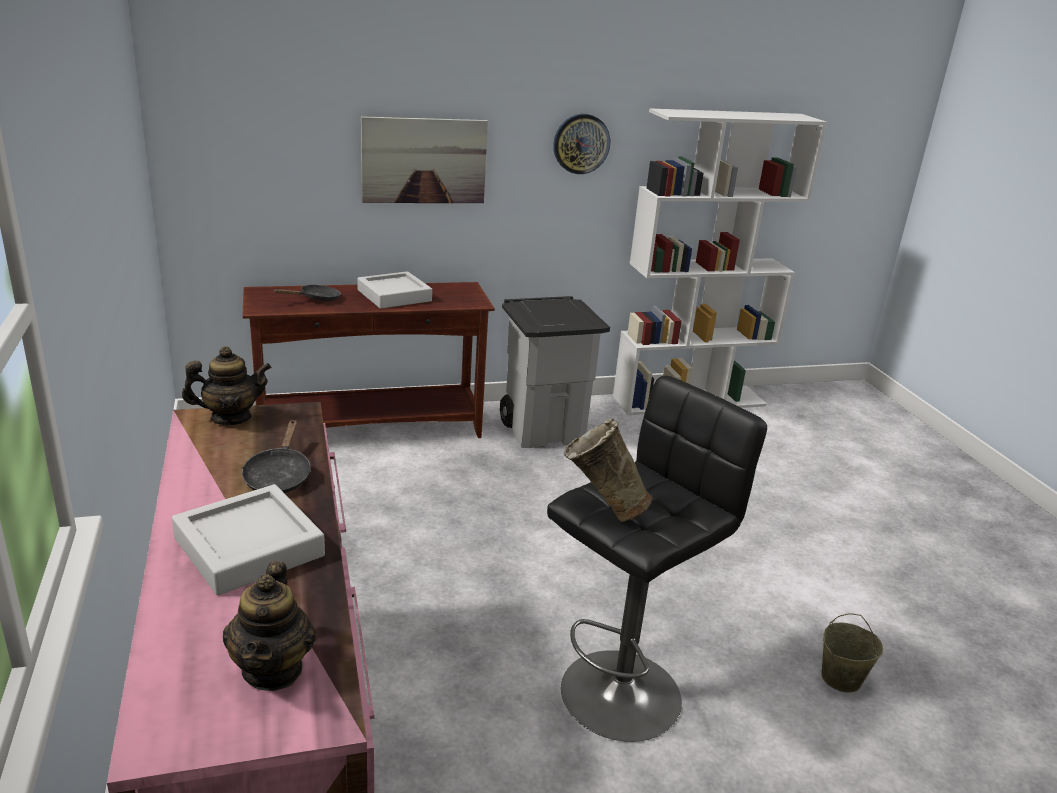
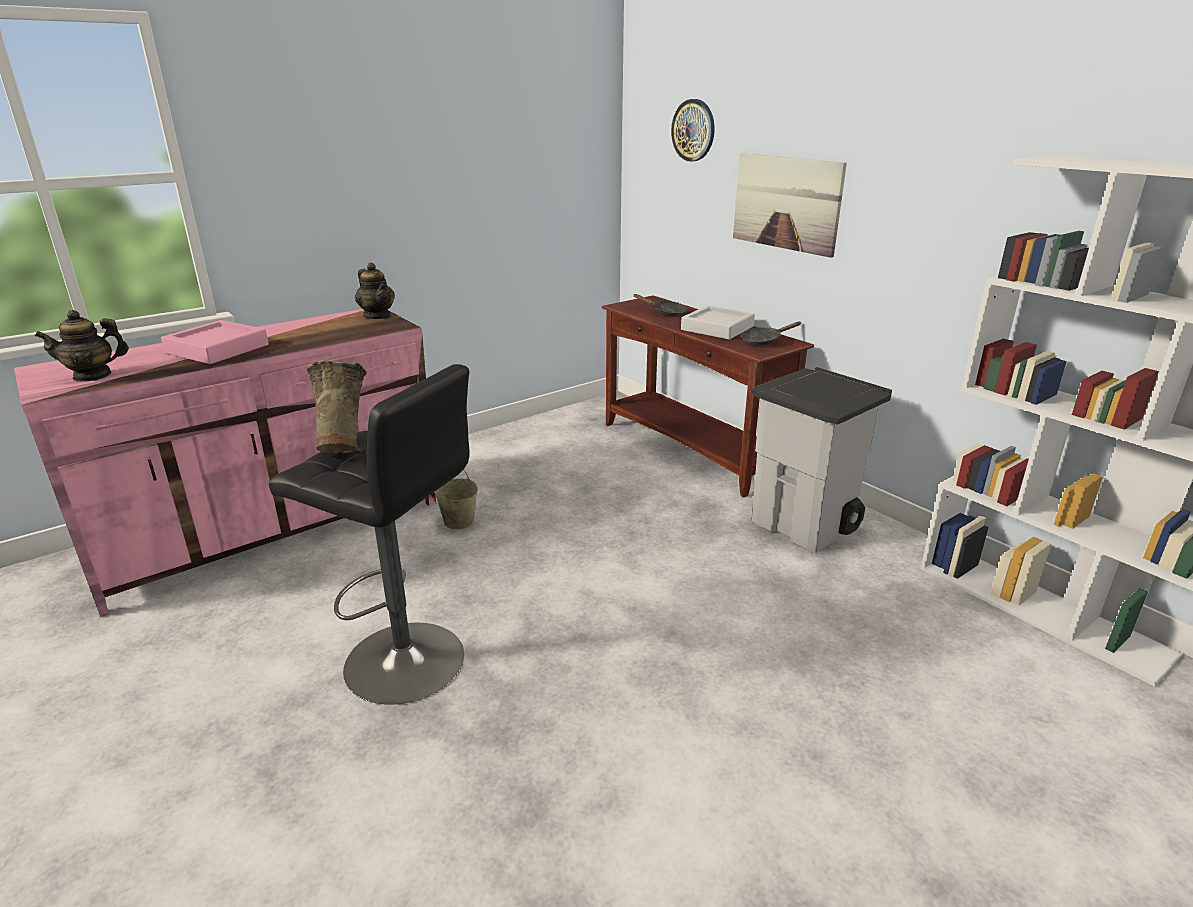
camera: 70 degrees right, 0 degrees up
grey tray [172,484,325,595] -> pink tray [161,320,269,364]
black frying pan [241,419,311,493] -> black frying pan moved to [741,322,802,346]
wall clock [553,114,610,174] -> wall clock moved to [671,99,715,162]
beige bucket [821,614,883,693] -> beige bucket moved to [434,469,478,529]

